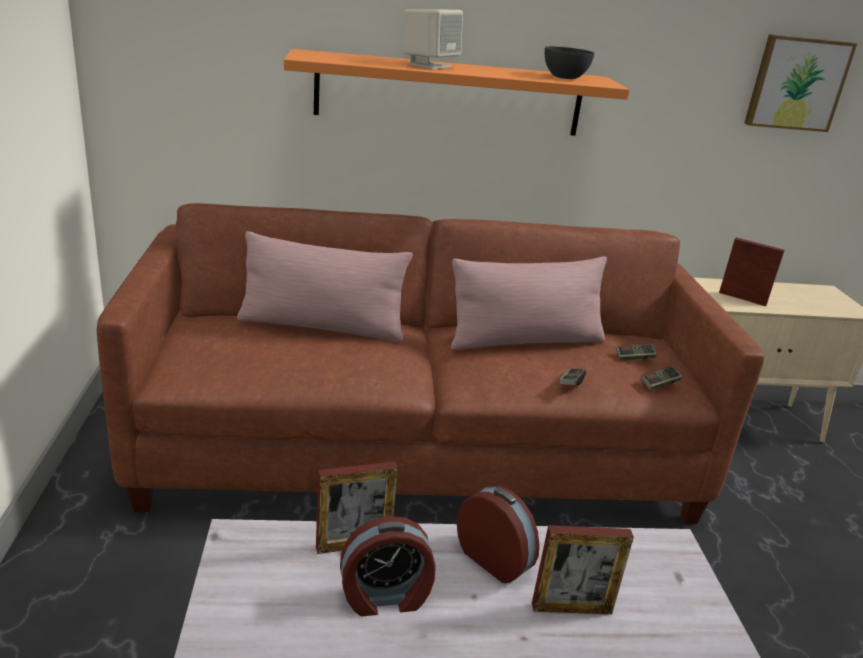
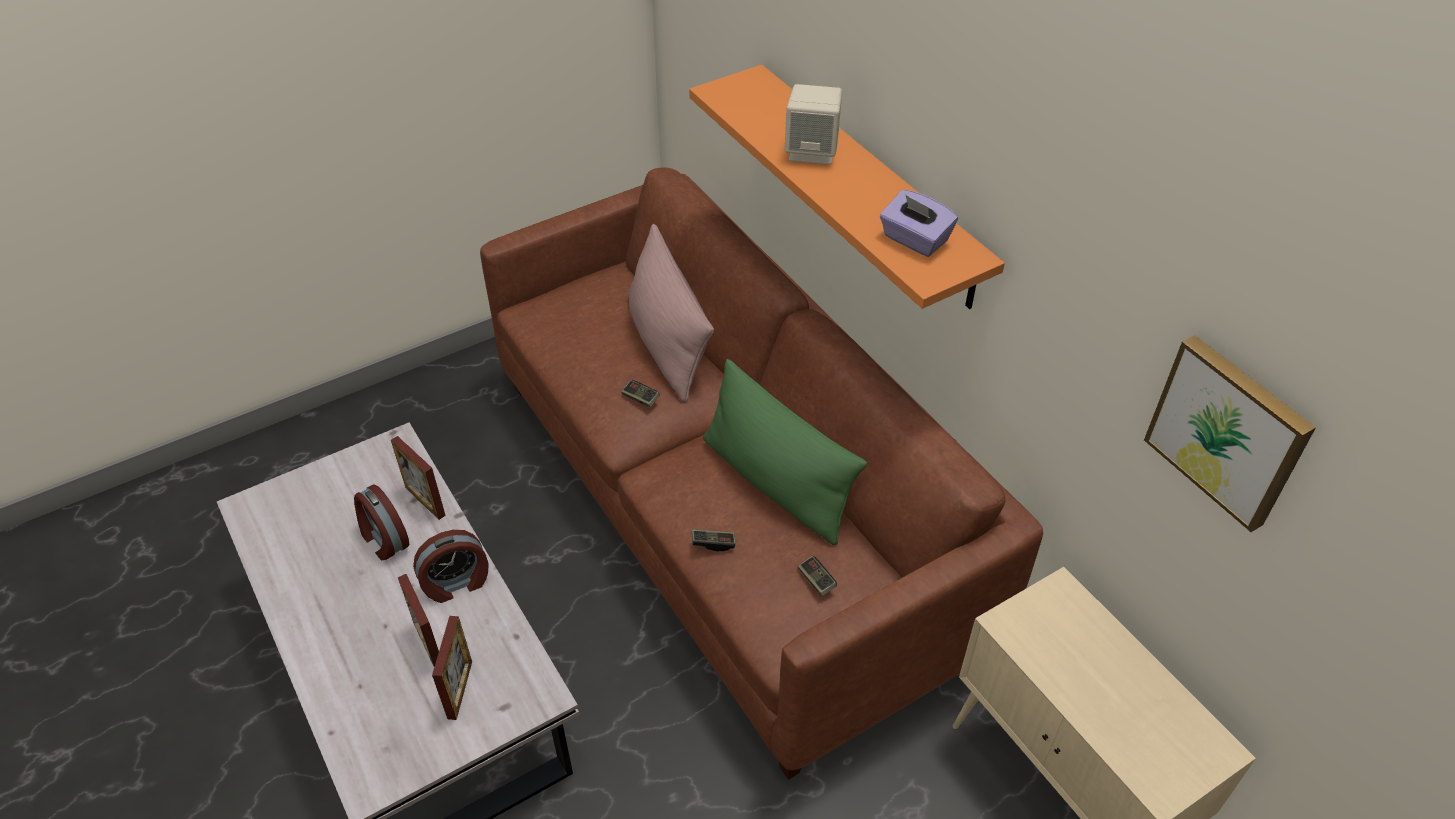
camera: 65 degrees right, 20 degrees up
pink pillow [451,257,607,350] -> green pillow [703,359,867,546]
alarm clock [457,486,540,583] -> alarm clock turned 45 degrees clockwise [413,530,489,603]
grey bowl [545,46,595,79] -> purple tissue box [880,190,958,257]
game controller [641,366,682,390] -> game controller moved to [621,380,660,407]
picture frame [719,237,785,306] -> picture frame moved to [432,616,472,720]

